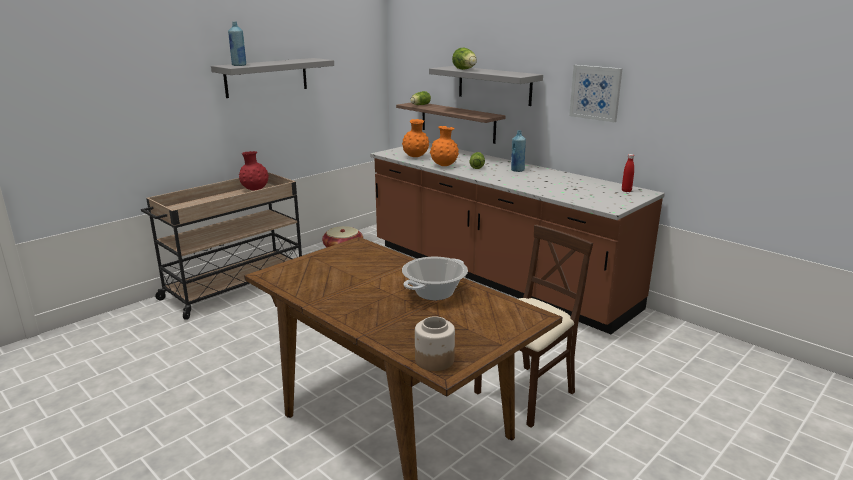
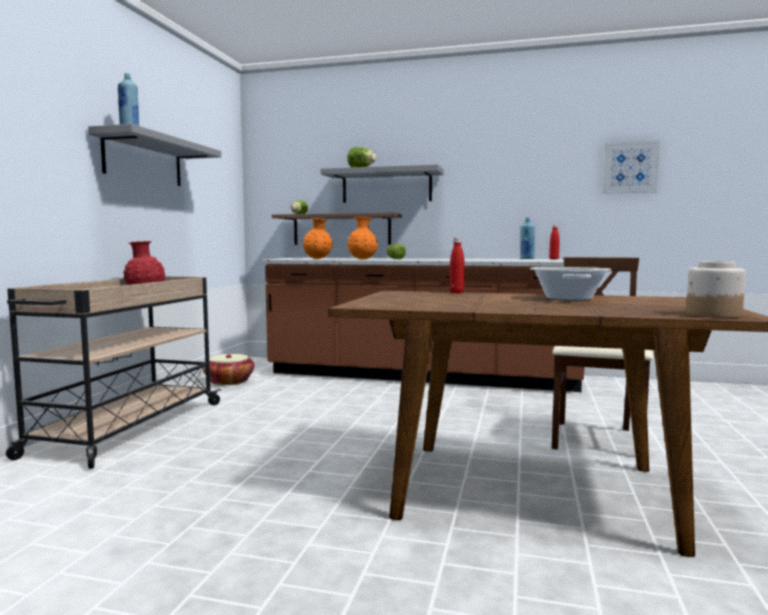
camera: 30 degrees left, 15 degrees down
blue bottle [511,131,526,172] -> blue bottle moved to [520,218,535,259]
picture [569,65,622,122] -> picture moved to [603,140,660,194]
none -> red bottle [449,237,465,293]

